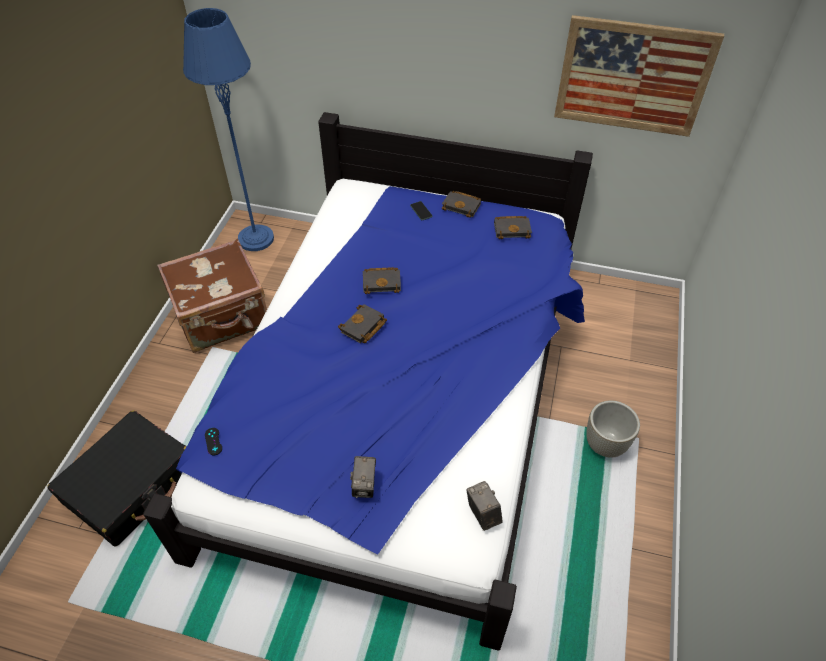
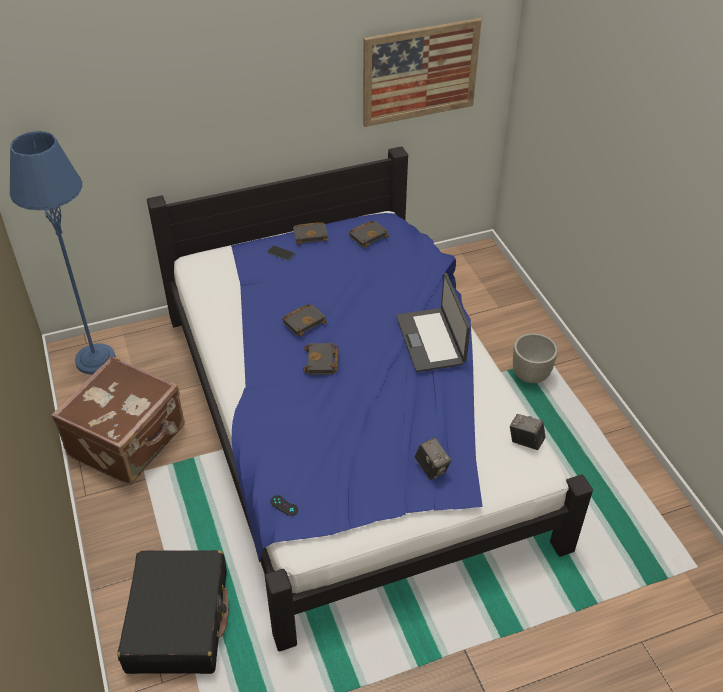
camera: 35 degrees left, 5 degrees down
none -> laptop [396,273,471,372]

